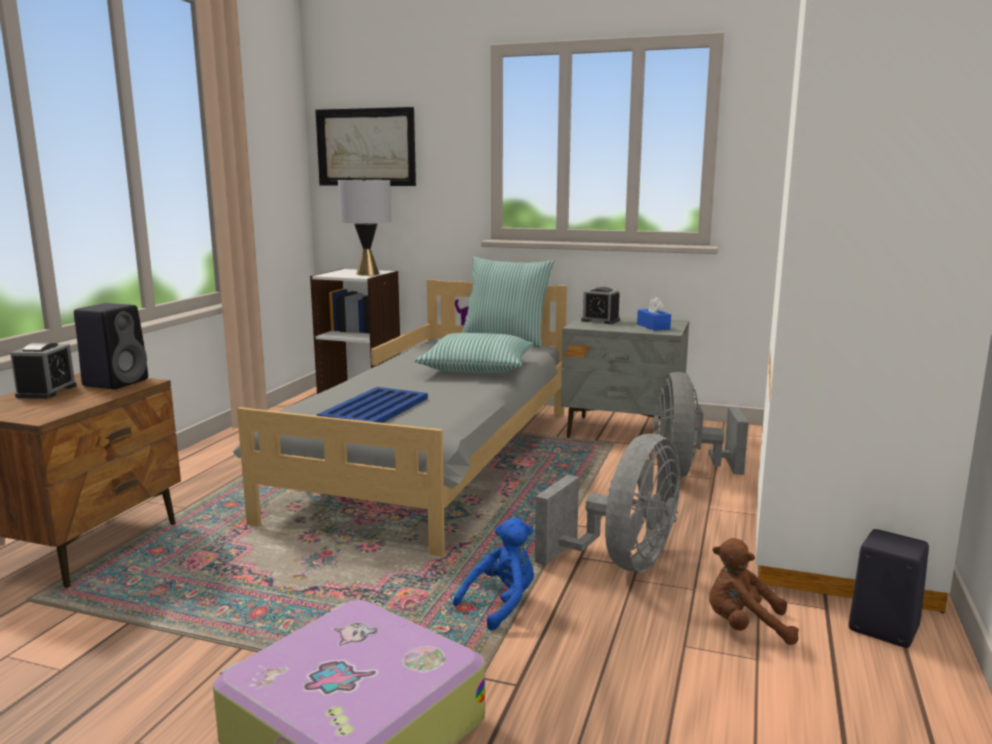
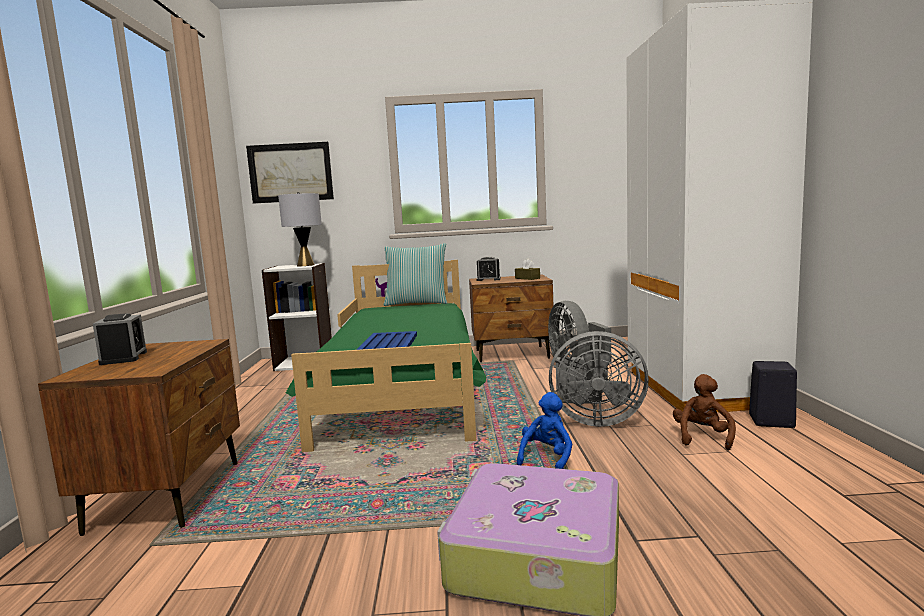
camera: 20 degrees left, 5 degrees down
black speaker [74,303,148,390] -> none
grey bed [233,279,567,557] -> green bed [286,260,486,452]
pillow [414,333,534,373] -> none
grey fan [535,434,680,572] -> grey fan turned 90 degrees clockwise [549,331,649,427]
grey nightstand [561,315,689,438] -> brown nightstand [469,275,553,362]
blue tissue box [637,297,671,331] -> brown tissue box [515,258,540,280]
brown plush toy [709,538,799,645] -> brown plush toy turned 120 degrees clockwise [673,374,736,450]

